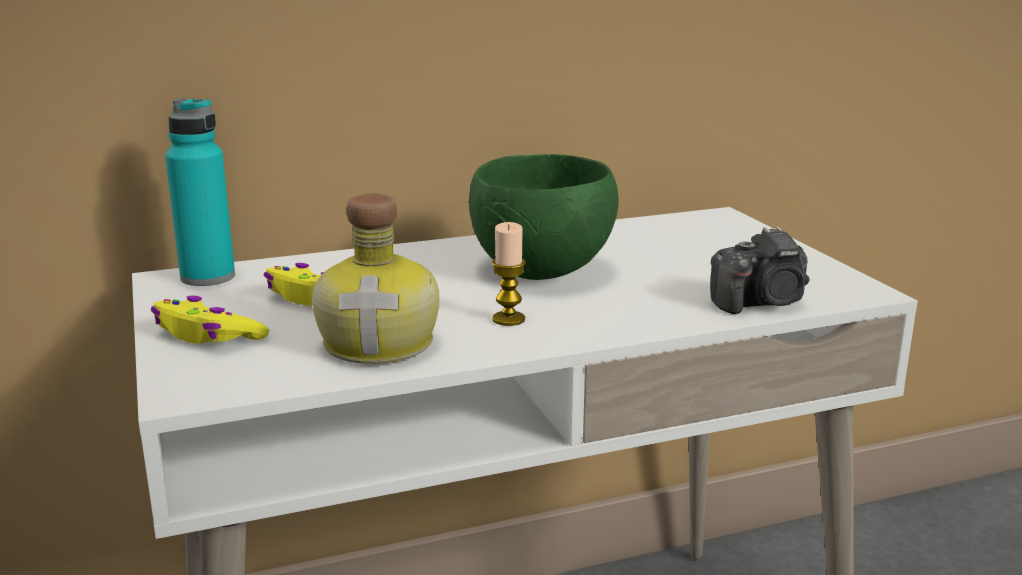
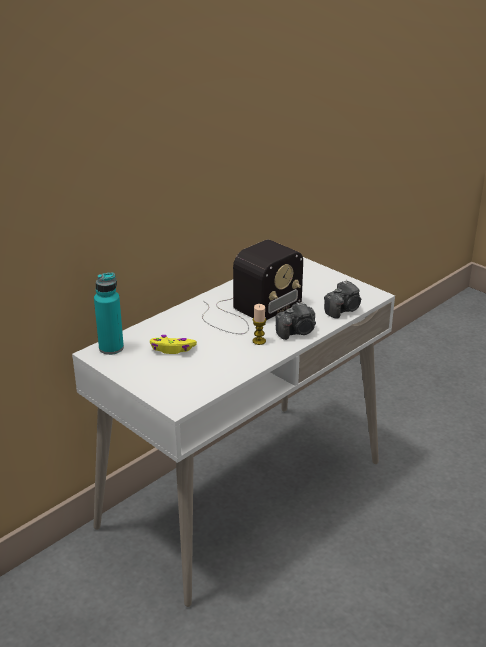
camera: 25 degrees left, 10 degrees up
yellow game controller [151,296,269,344] -> none
bottle [312,194,439,364] -> none
green bowl [469,154,618,280] -> radio [202,239,303,334]
none -> camera [275,301,316,340]

